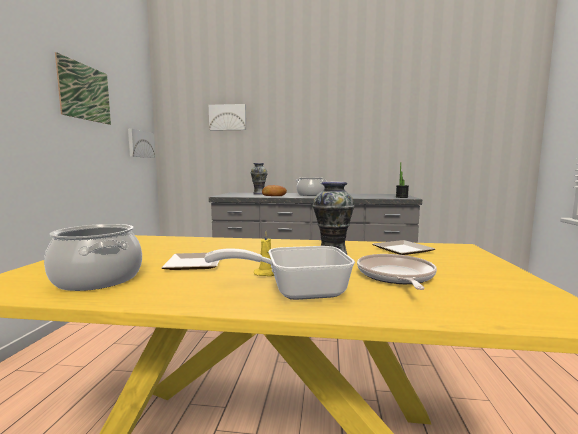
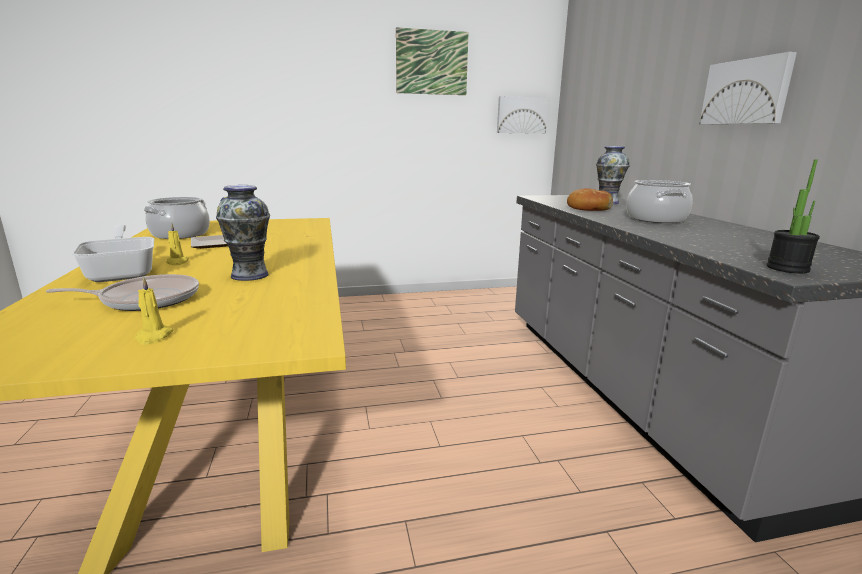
camera: 70 degrees right, 10 degrees up
picture [209,104,246,131] -> picture moved to [700,52,797,125]
plate [373,240,435,255] -> none
none -> yellow candle [135,276,174,345]

